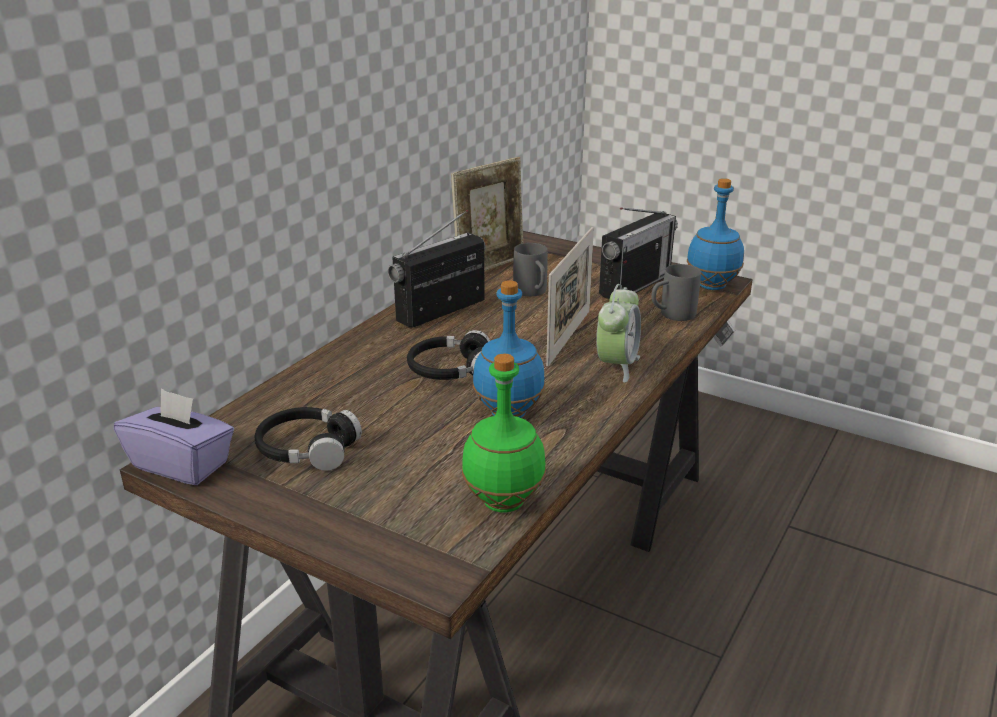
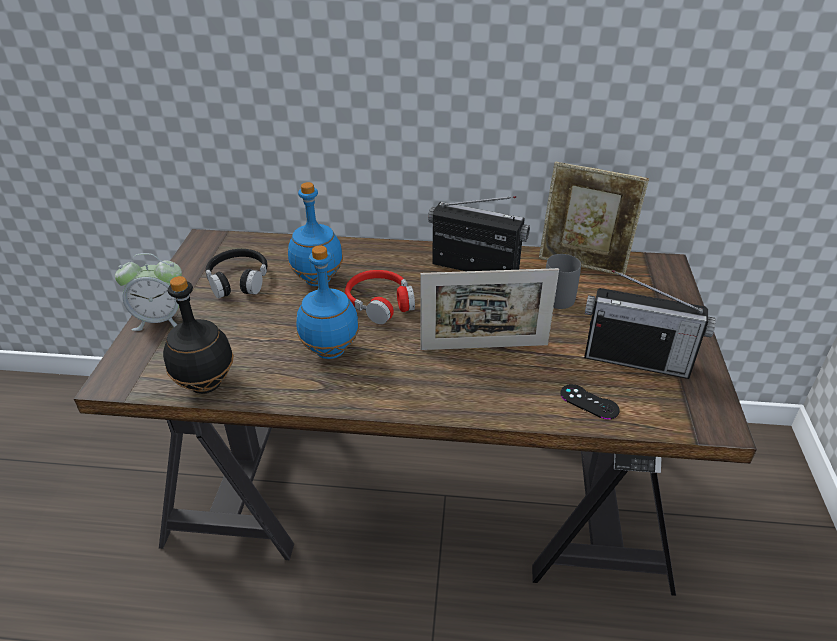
camera: 65 degrees right, 10 degrees up
purple tissue box [114,388,234,485] -> none
black headphones [407,330,490,380] -> red headphones [345,270,415,324]
green bottle [462,354,546,512] -> black bottle [163,276,234,394]
alarm clock [596,284,641,383] -> alarm clock moved to [115,253,182,331]
grey mug [652,264,701,321] -> black game controller [560,384,620,419]
blue bottle [687,178,744,290] -> blue bottle moved to [288,182,343,286]

